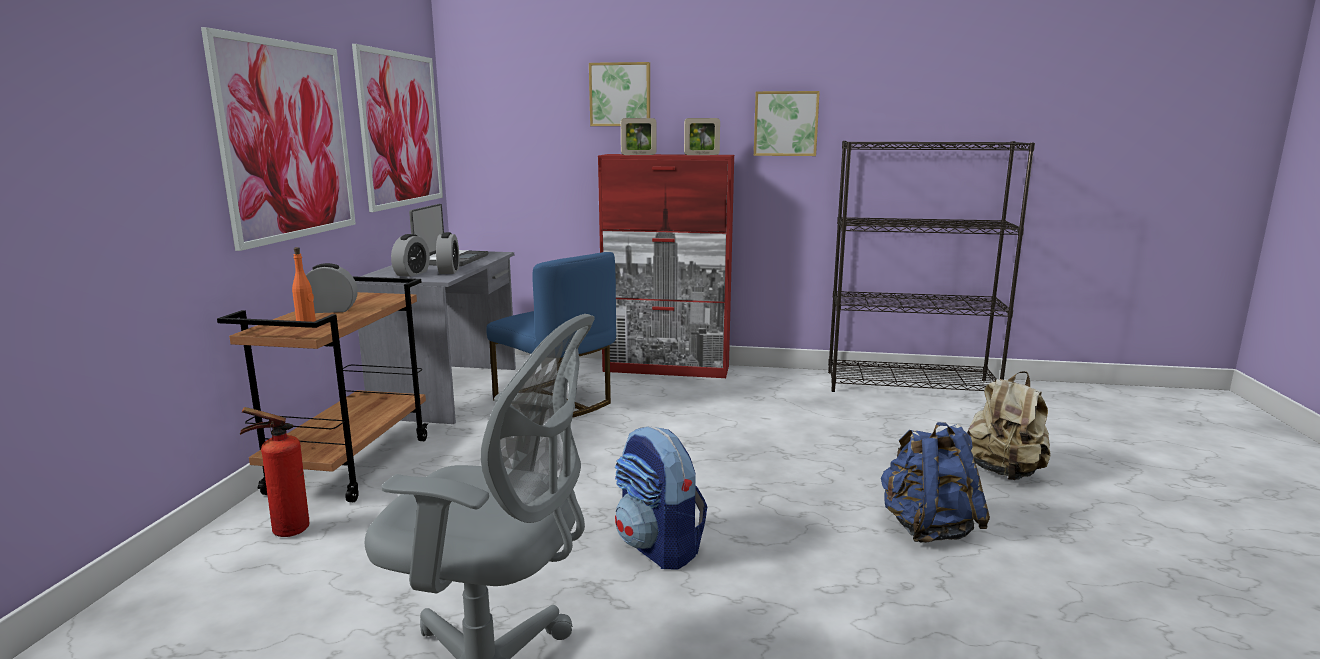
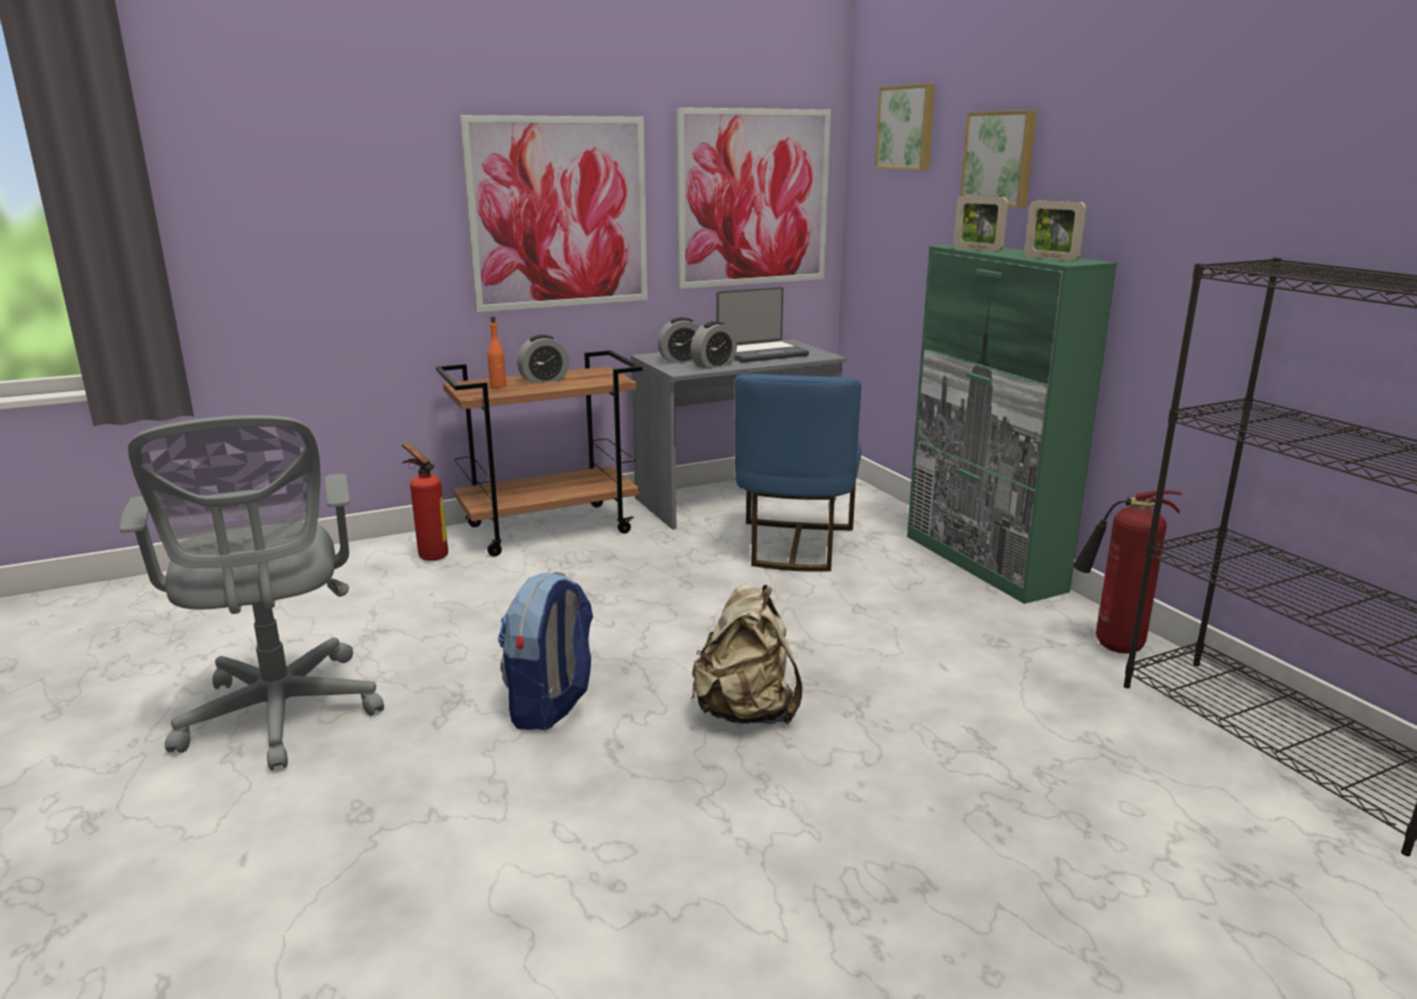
camera: 55 degrees right, 5 degrees up
alarm clock [306,263,358,313] -> alarm clock turned 105 degrees clockwise [517,335,569,384]
red cabinet [598,154,734,378] -> green cabinet [907,245,1117,604]
picture [754,91,820,156] -> picture moved to [875,84,935,171]
blue backpack [881,422,990,543] -> none
beige backpack [967,371,1050,480] -> beige backpack moved to [692,584,803,724]
none -> fire extinguisher [1073,490,1182,654]

